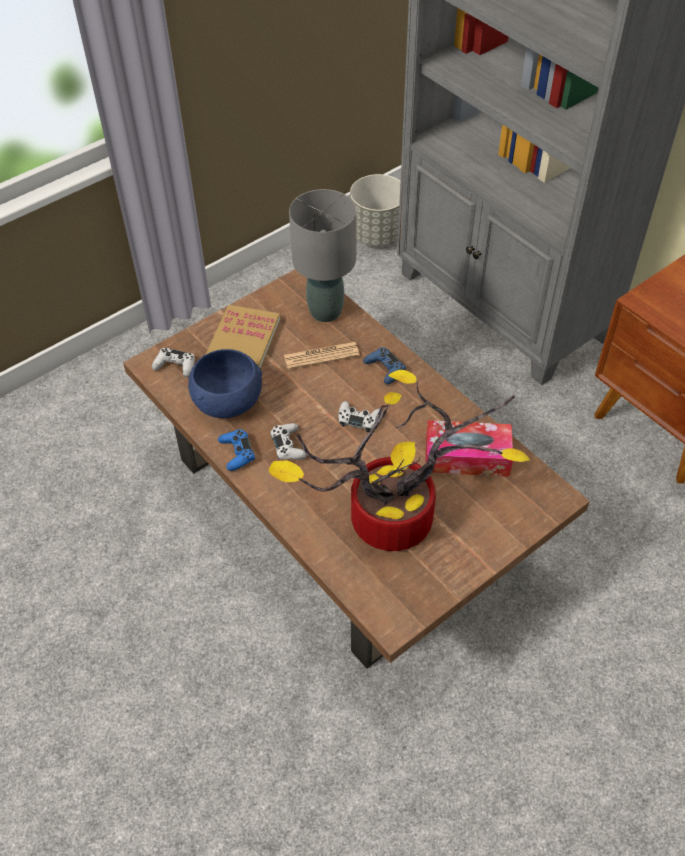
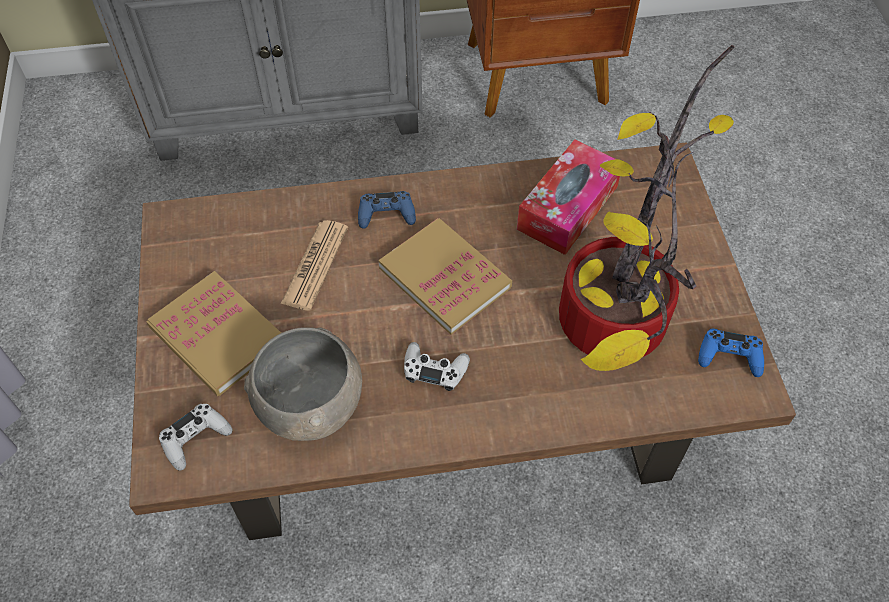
camera: 60 degrees left, 5 degrees up
blue bowl [188,349,262,418] -> grey bowl [244,327,362,441]
blue game controller [218,429,255,471] -> blue game controller moved to [698,328,764,377]
grey table lamp [289,189,357,322] -> none
white game controller [338,401,383,432] -> book [379,218,512,335]
grey planter [350,174,400,246] -> none

